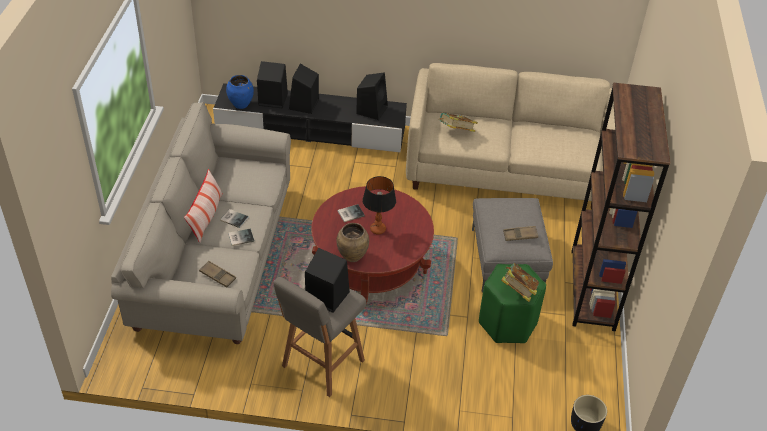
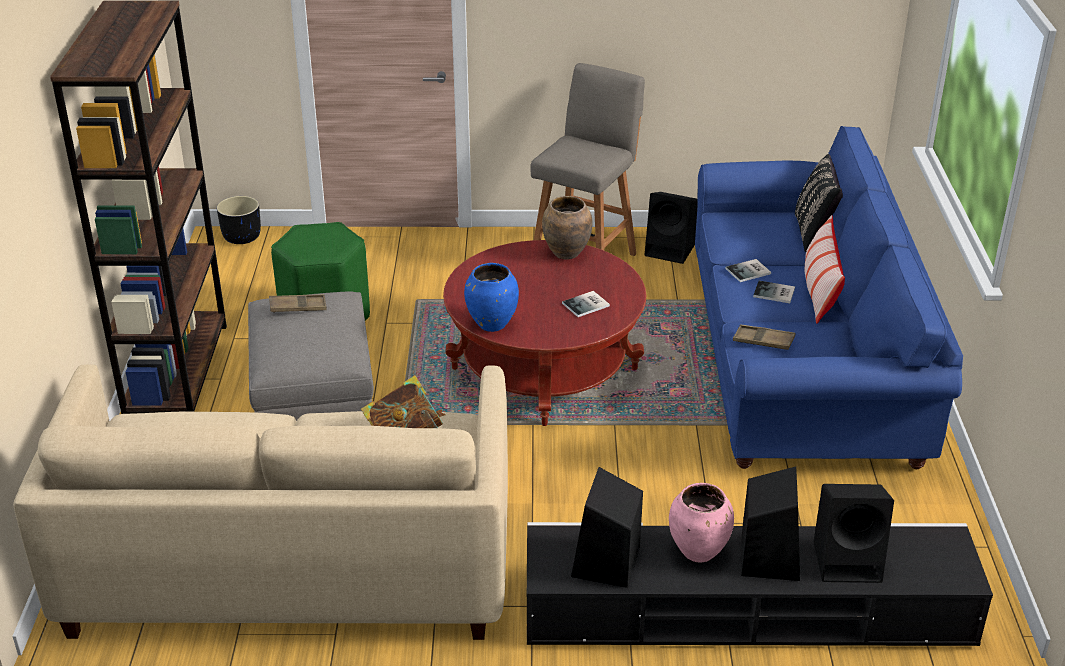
camera: 175 degrees right, 10 degrees down
beige sofa [111,102,291,344] -> blue sofa [695,126,963,469]
brown tray [199,261,236,288] -> brown tray moved to [733,324,795,350]
blue vase [226,75,254,109] -> blue vase moved to [464,263,519,332]
black speaker [305,248,350,313] -> black speaker moved to [645,192,698,264]
table lamp [362,176,396,235] -> none
book [501,263,539,302] -> none
none -> pink vase [669,483,734,563]
none -> black pillow [795,154,843,252]

